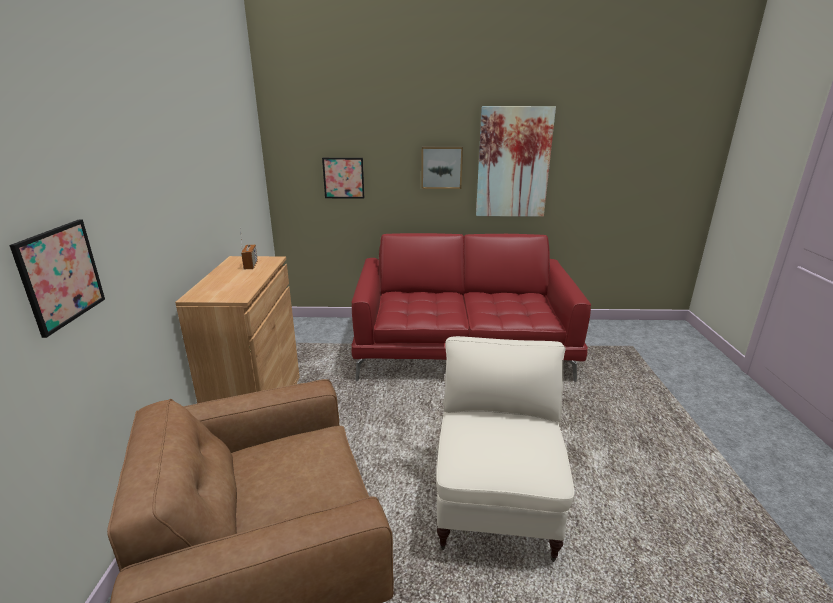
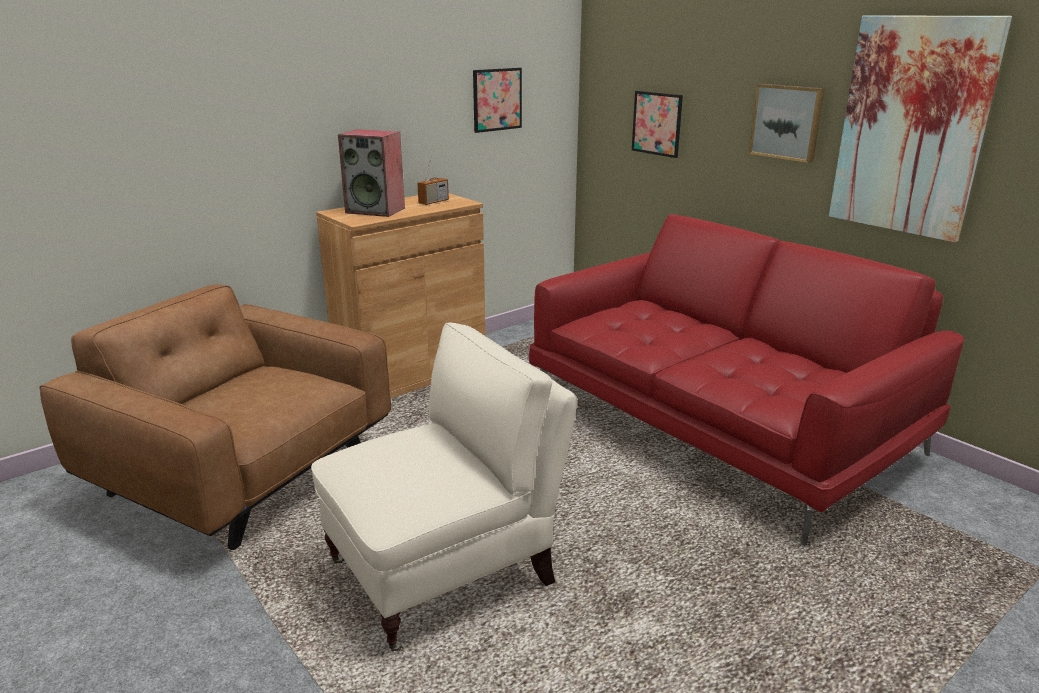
camera: 50 degrees right, 0 degrees up
picture [9,219,105,338] -> picture moved to [473,68,522,133]
none -> speaker [338,129,405,217]

